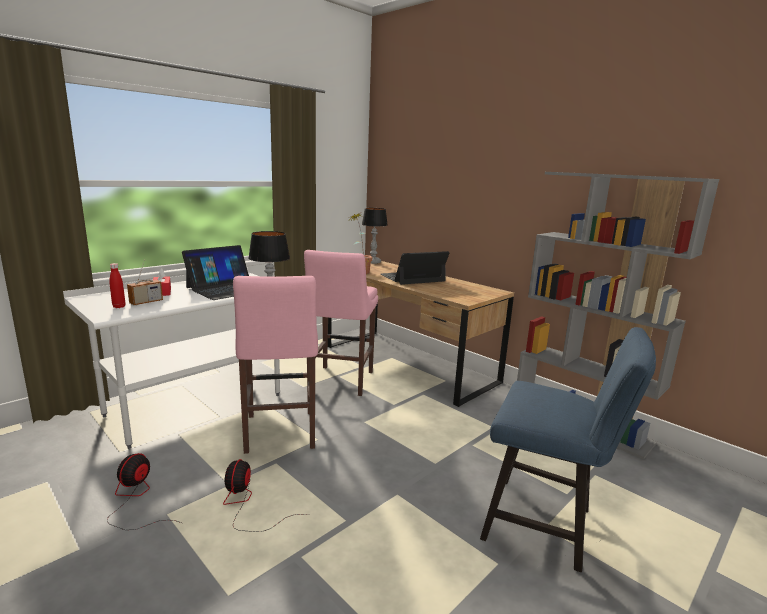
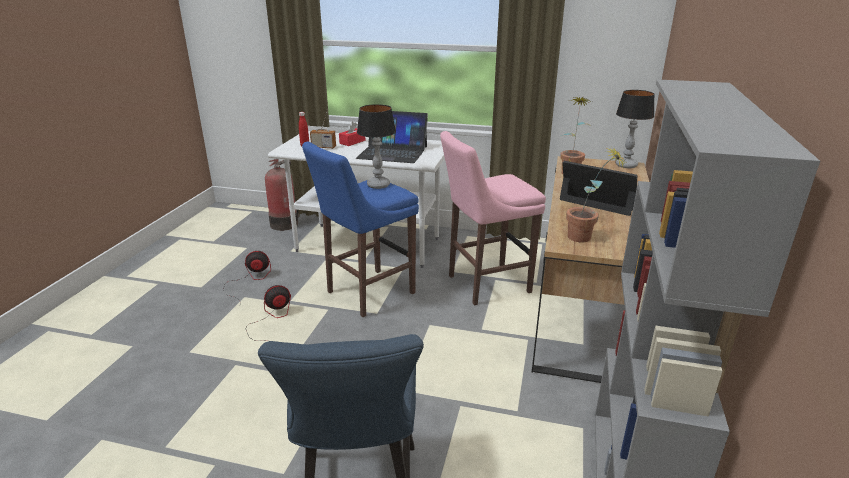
camera: 60 degrees right, 10 degrees up
pink stool [233,276,318,454] -> blue stool [302,142,419,317]
none -> fire extinguisher [265,159,300,231]
none -> potted plant [566,146,625,242]

